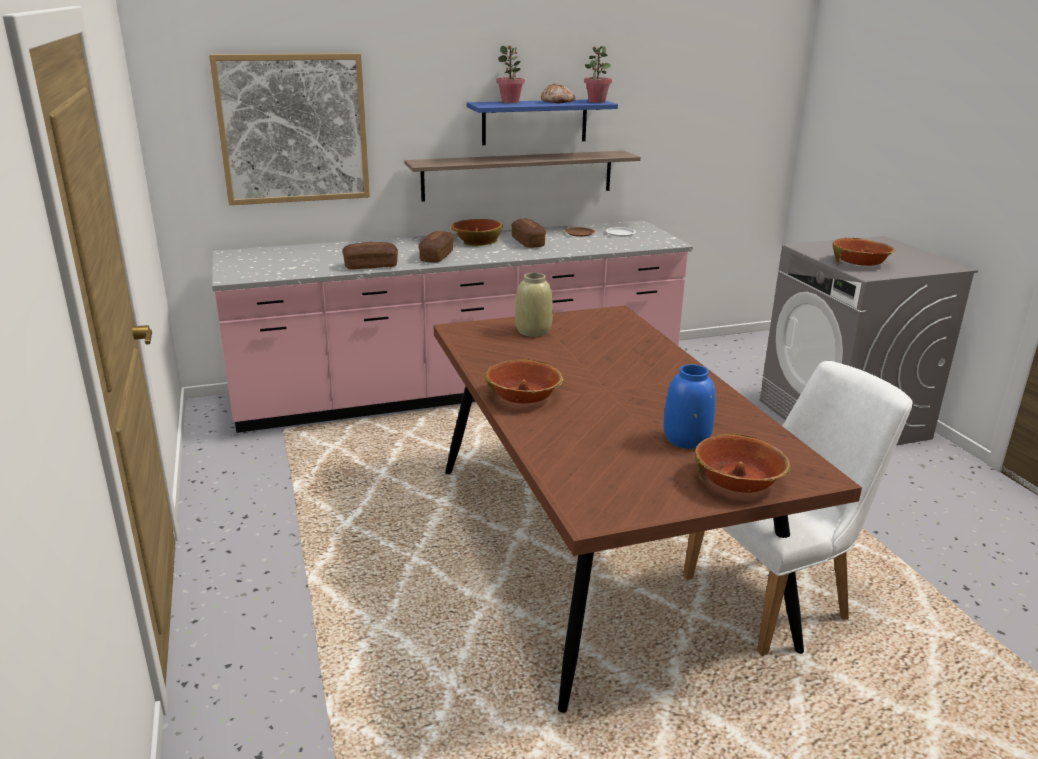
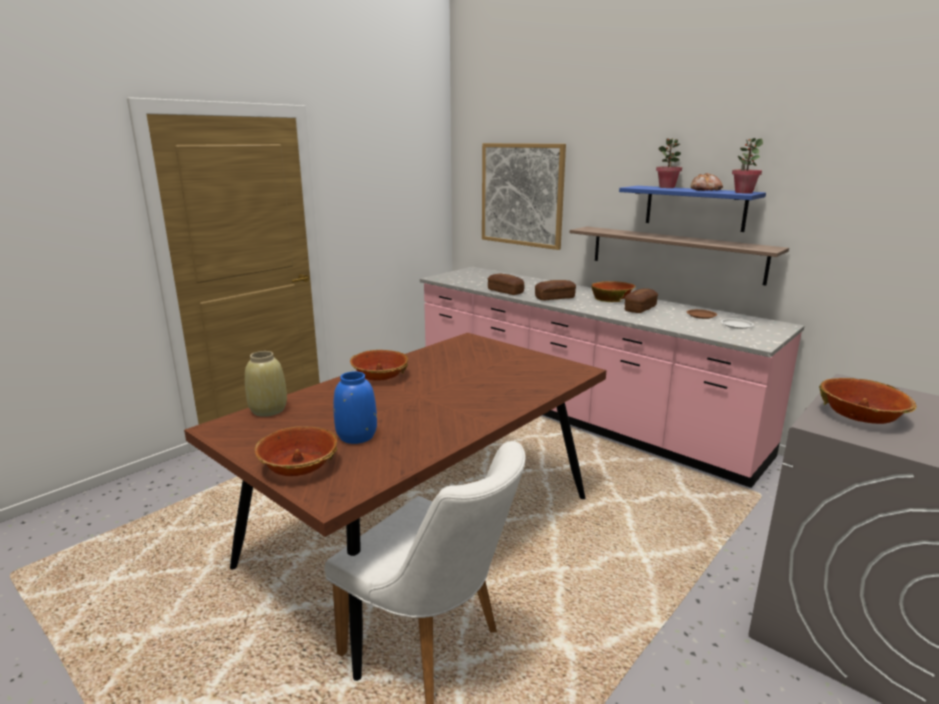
camera: 60 degrees right, 5 degrees down
beige vase [515,273,553,337] -> beige vase moved to [245,351,287,417]

